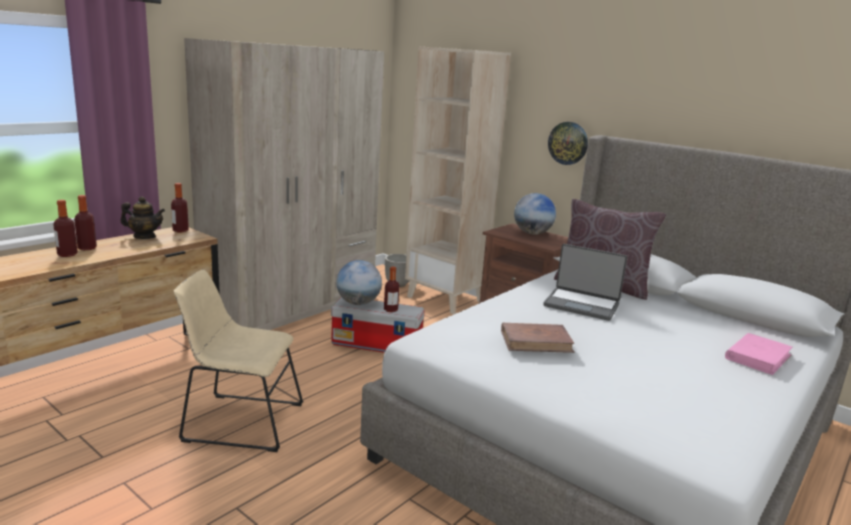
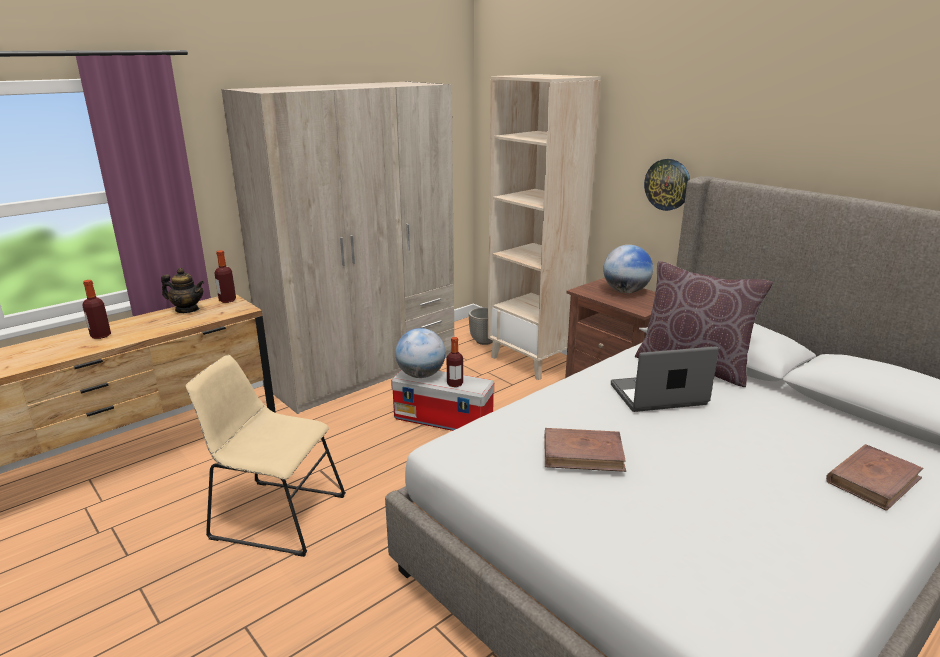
camera: 10 degrees right, 5 degrees up
bottle [74,195,97,250] -> none
laptop [543,244,627,321] -> laptop turned 135 degrees clockwise [611,346,719,412]
pink book [725,333,793,375] -> brown book [826,444,923,511]

